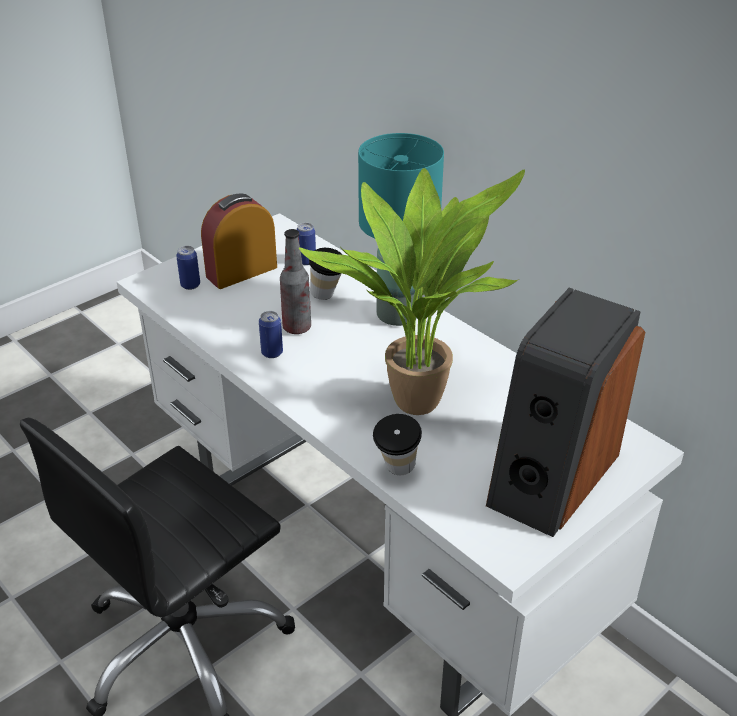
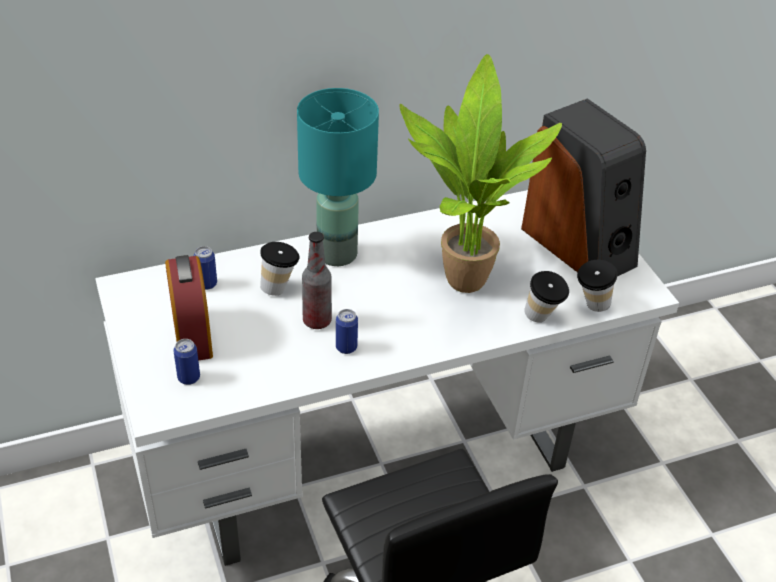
camera: 70 degrees left, 5 degrees up
none -> cup [577,260,618,312]

